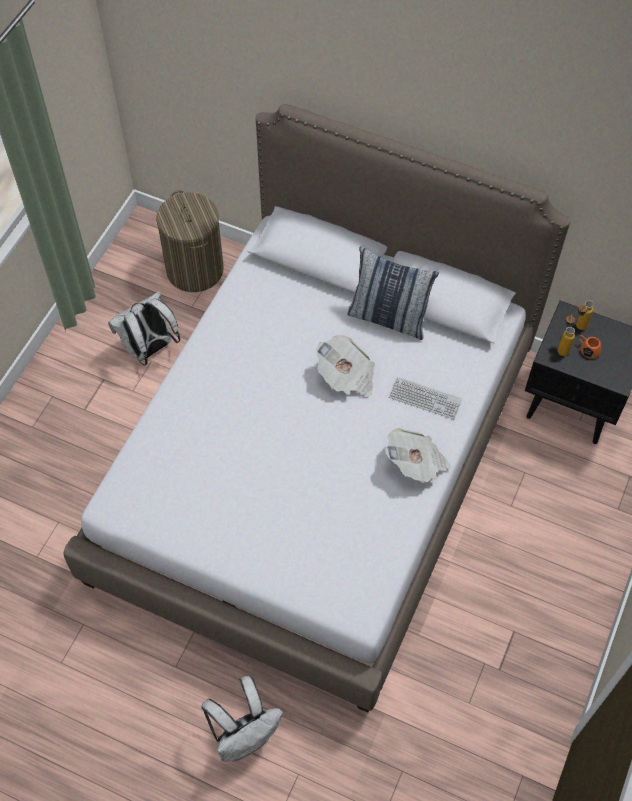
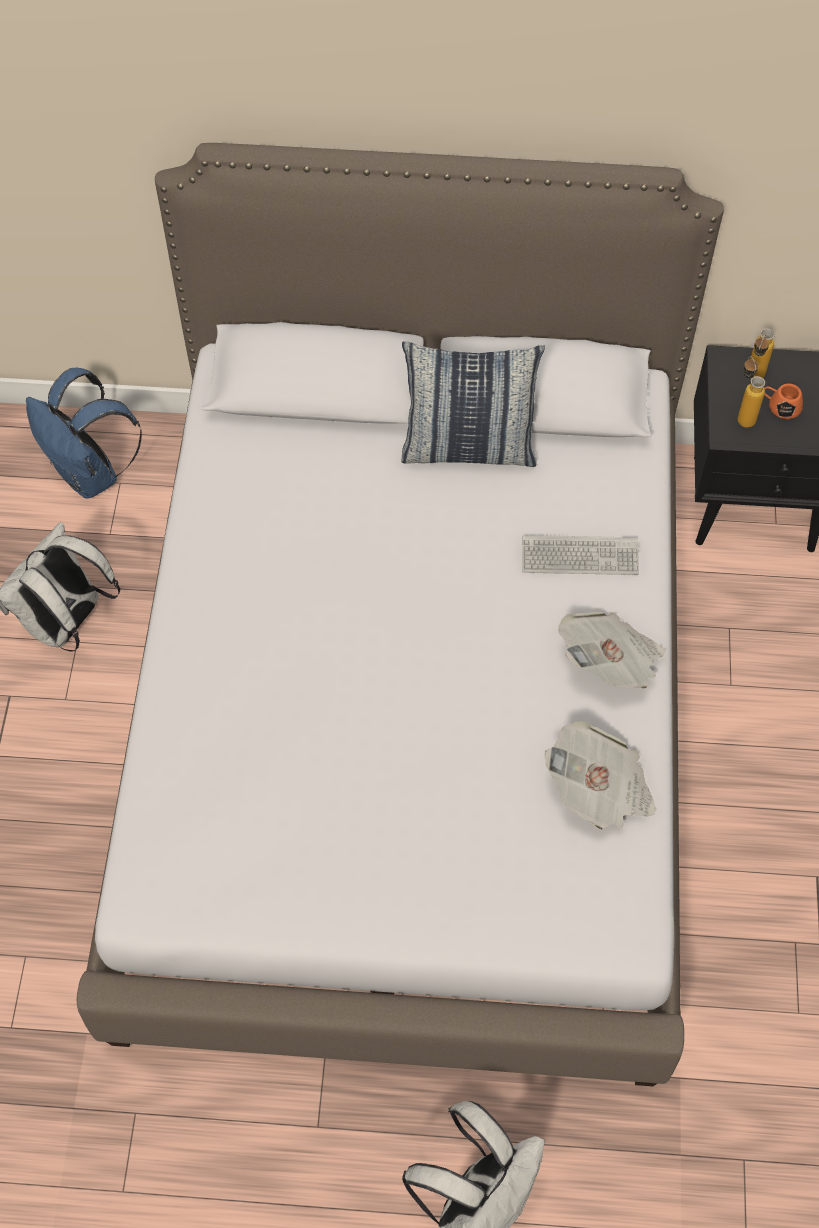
camera: 20 degrees left, 0 degrees up
laundry basket [156,191,224,292] -> blue backpack [26,368,142,499]
newspaper [317,335,375,396] -> newspaper moved to [545,721,656,829]

